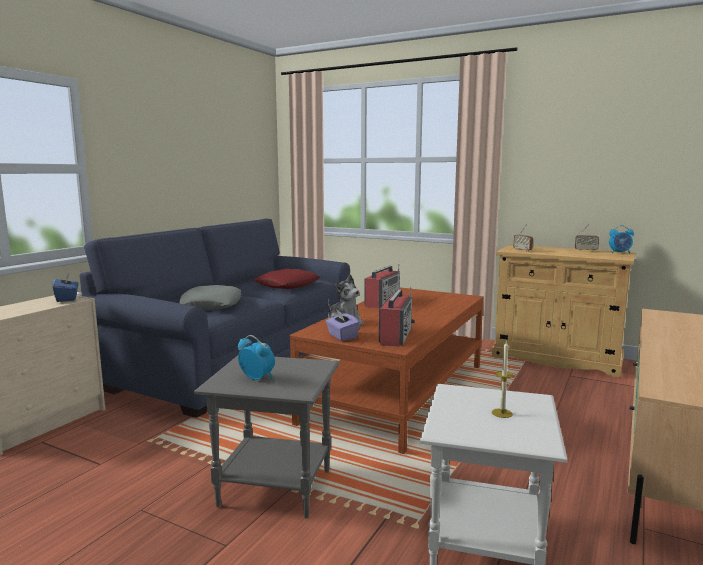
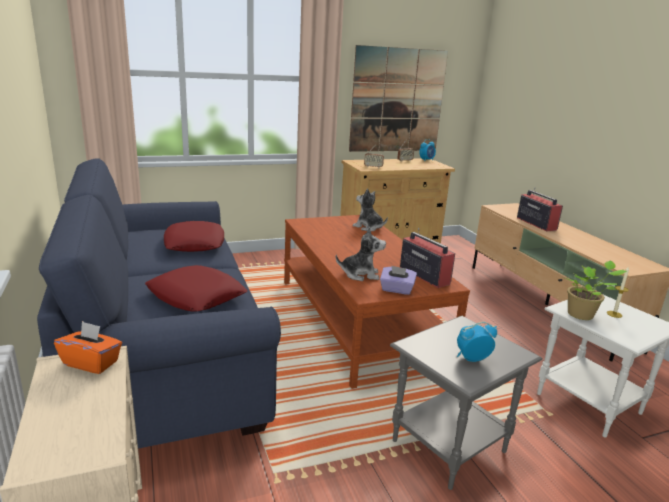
camera: 50 degrees left, 10 degrees up
blue tissue box [52,274,79,302] -> orange tissue box [54,321,122,374]
grey pillow [179,285,241,310] -> red pillow [145,265,248,312]
radio [364,264,400,309] -> radio moved to [517,187,563,232]
none -> picture [349,45,448,152]
none -> plush toy [353,189,388,231]
none -> potted plant [565,261,627,320]

